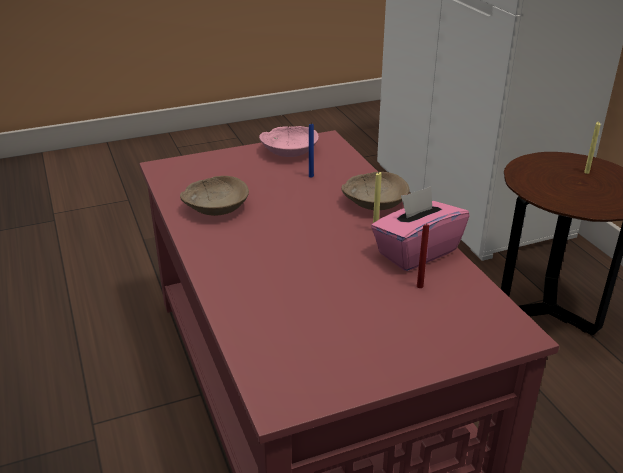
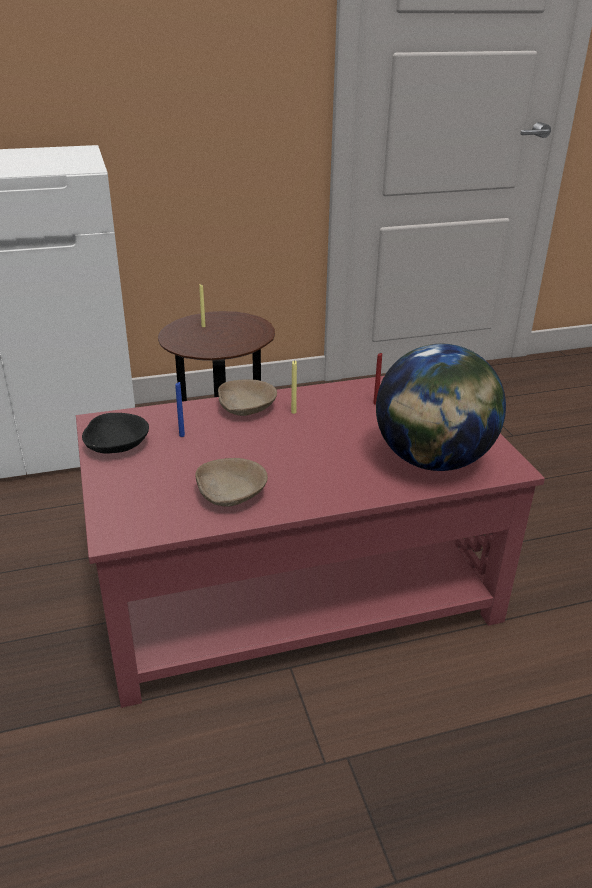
camera: 85 degrees left, 0 degrees up
pink bowl [259,126,319,157] -> black bowl [82,413,149,454]
pink tissue box [371,186,469,271] -> none
none -> globe [376,344,506,471]

